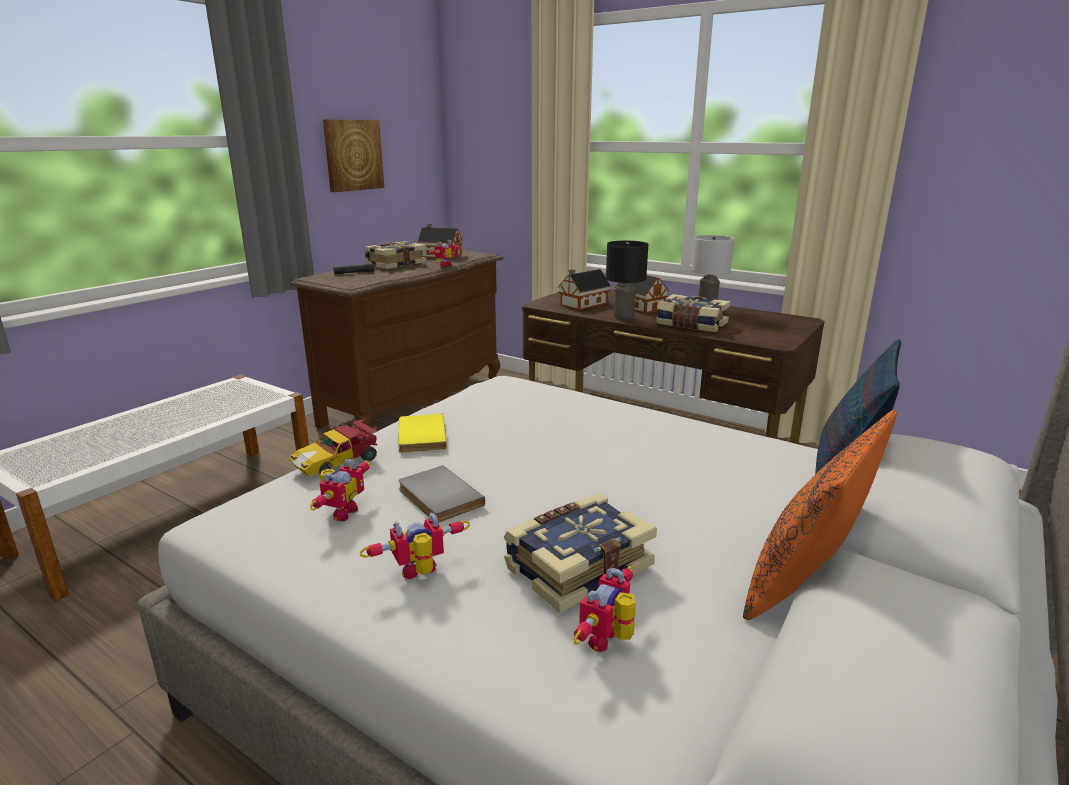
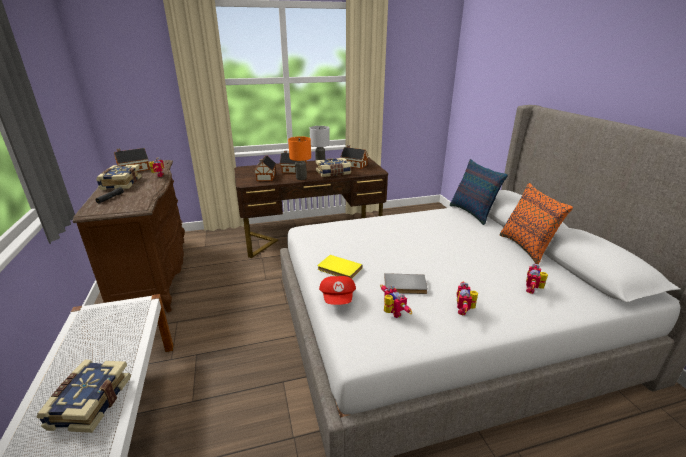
camera: 50 degrees left, 5 degrees up
toy car [289,419,378,476] -> red cap [319,276,356,305]
picture [323,119,384,192] -> none
book [504,493,657,613] -> book moved to [36,360,131,433]
toy robot [573,566,636,652] -> toy robot turned 45 degrees clockwise [526,264,548,294]
black table lamp [606,240,648,320] -> orange table lamp [288,136,311,180]
none -> toy house [341,145,369,169]

